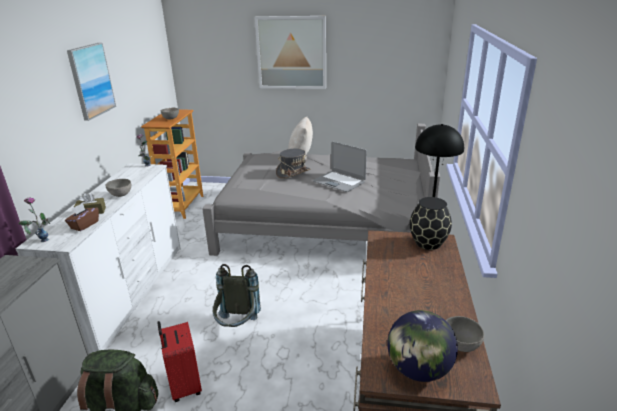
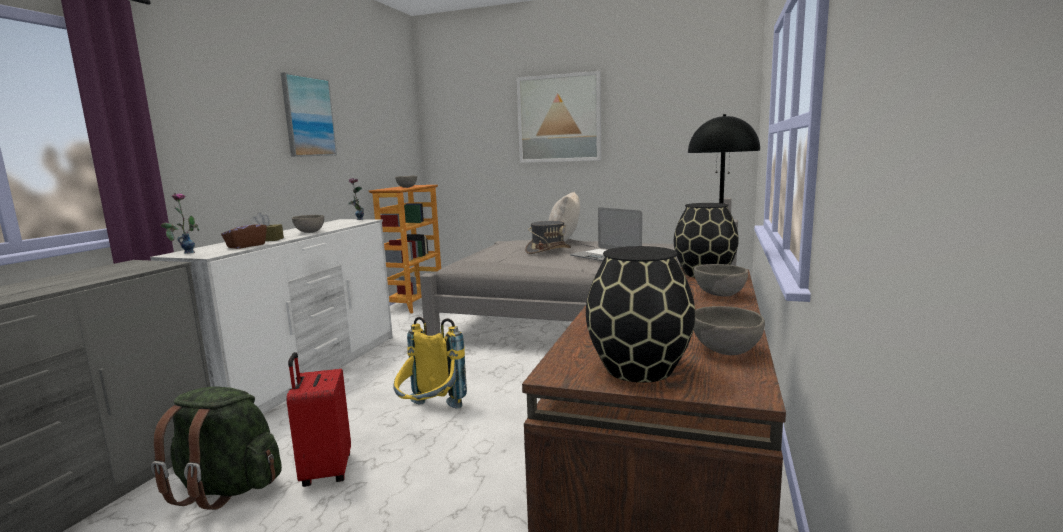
camera: 10 degrees right, 15 degrees down
grey backpack [213,264,261,327] -> yellow backpack [393,317,467,409]
globe [387,310,458,382] -> black vase [586,246,695,383]
none -> grey bowl [694,264,748,297]

